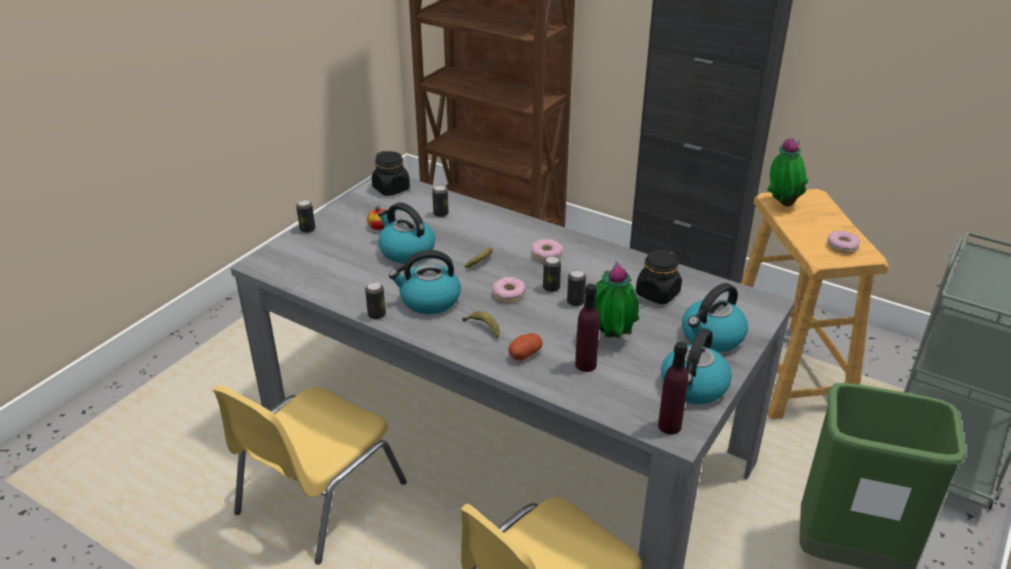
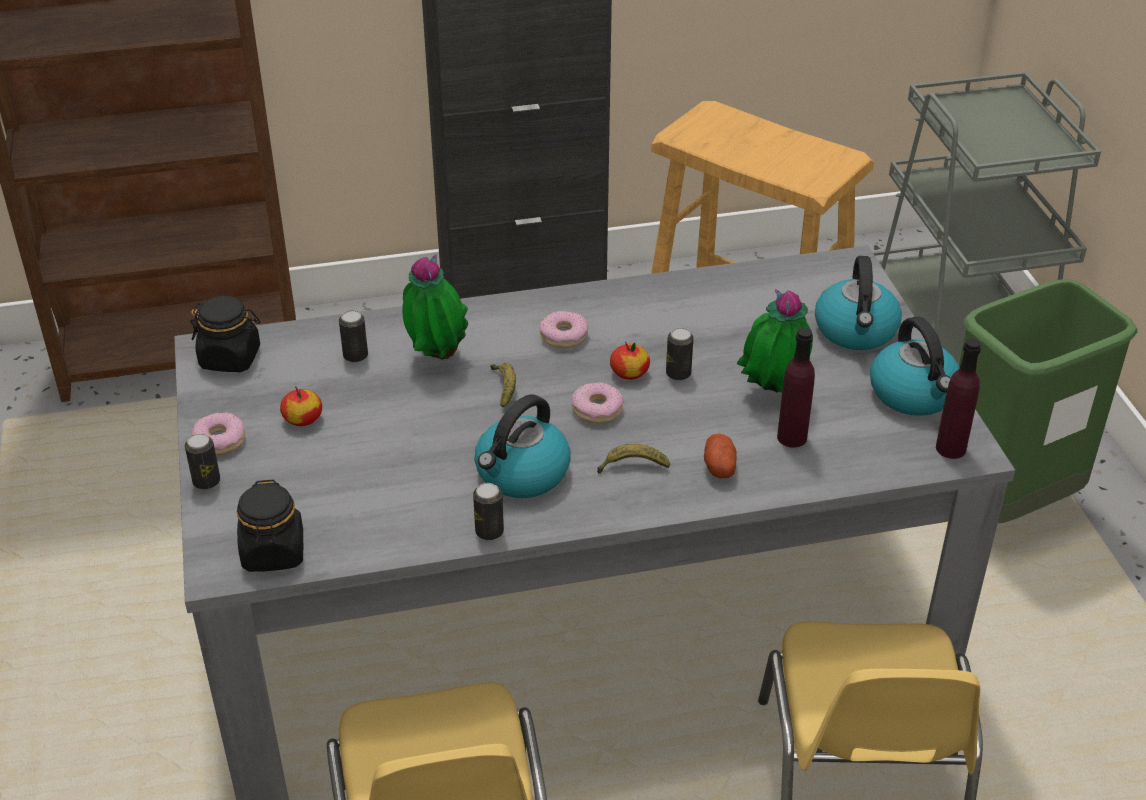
camera: 45 degrees left, 5 degrees up
kettle [378,202,435,263] -> none
can [543,256,561,292] -> apple [610,342,650,380]
black jar [636,249,682,304] -> black jar moved to [237,480,303,572]
potted plant [767,138,809,206] -> potted plant moved to [402,254,468,359]
donut [827,231,860,253] -> donut moved to [192,412,245,455]

